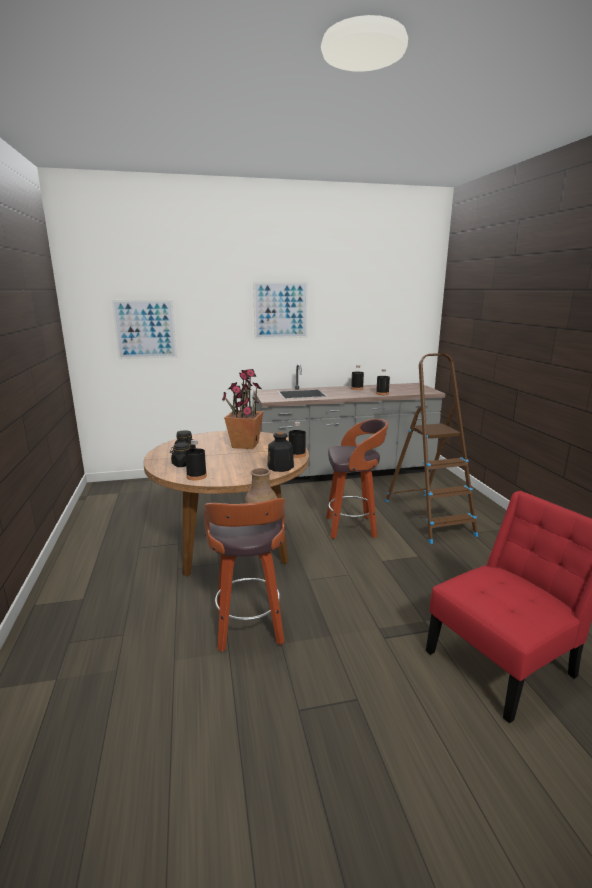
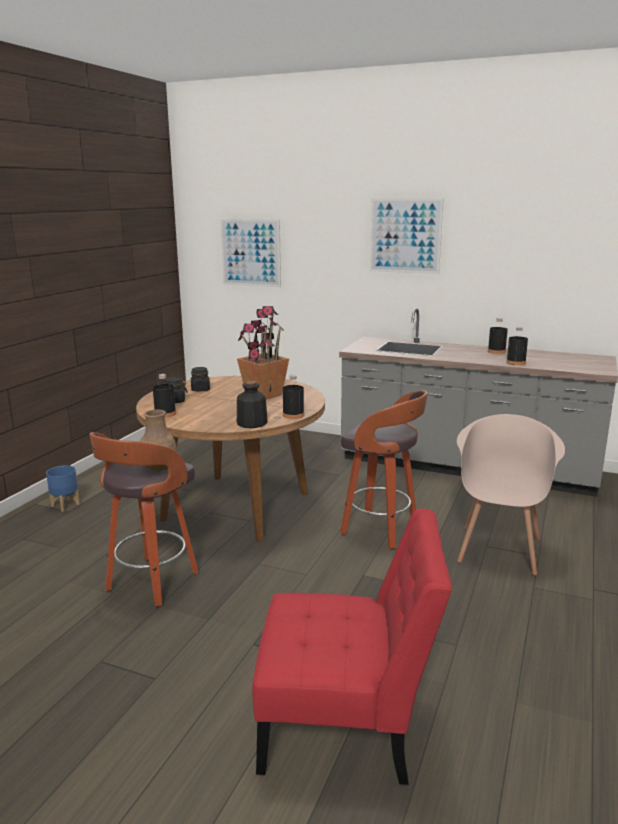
camera: 35 degrees right, 0 degrees up
brown step ladder [385,353,478,544] -> beige chair [457,414,565,575]
none -> blue planter [46,465,80,512]

